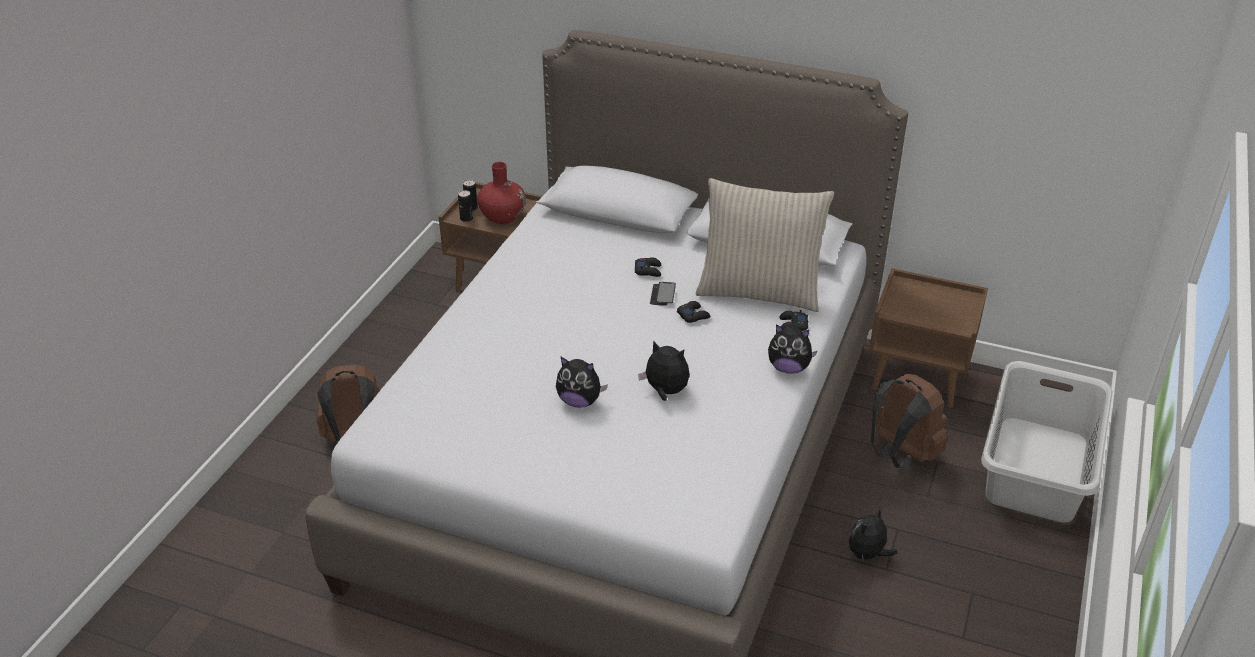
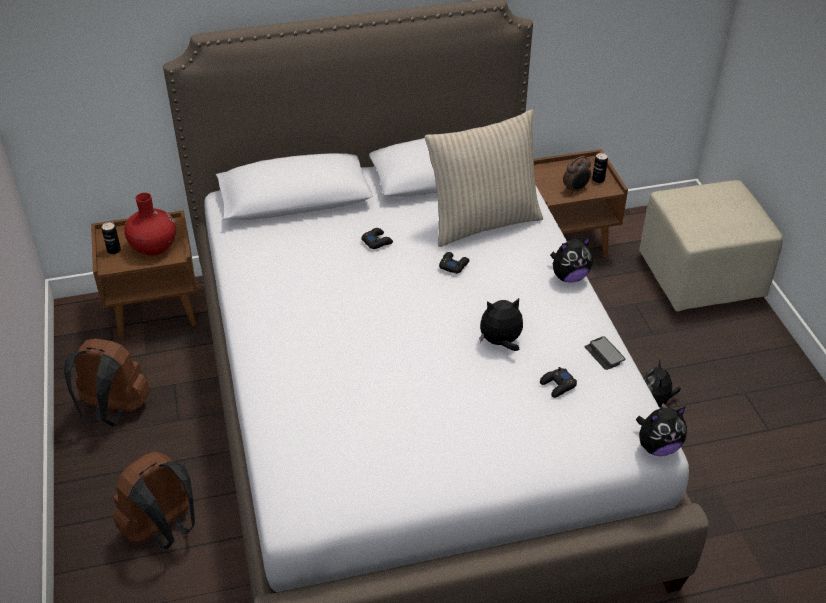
camera: 35 degrees left, 5 degrees up
can [458,190,473,222] -> can moved to [592,153,608,183]
plush toy [556,357,608,408] -> plush toy moved to [636,406,687,456]
phone [650,282,676,306] -> phone moved to [585,336,626,370]
black game controller [779,310,808,331] -> black game controller moved to [540,367,577,398]
brown backpack [871,373,947,468] -> brown backpack moved to [64,338,150,426]
grey laundry basket [981,361,1113,523] -> beige ottoman [639,180,783,312]
none -> alarm clock [563,156,591,194]

